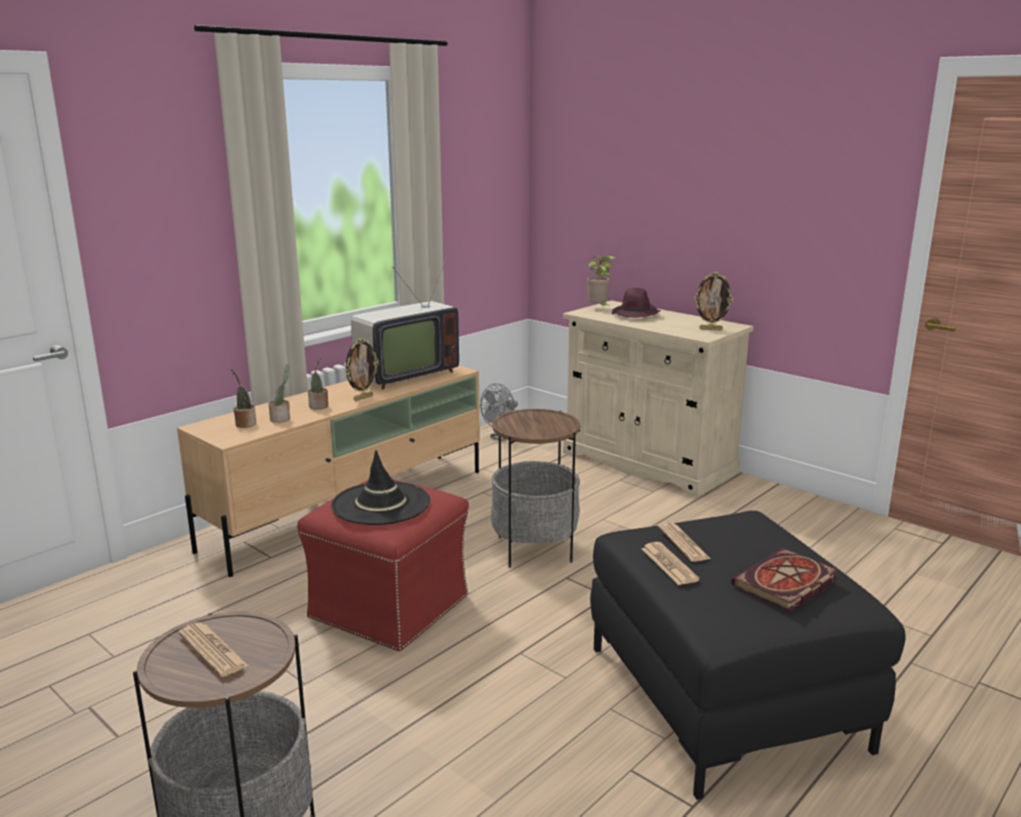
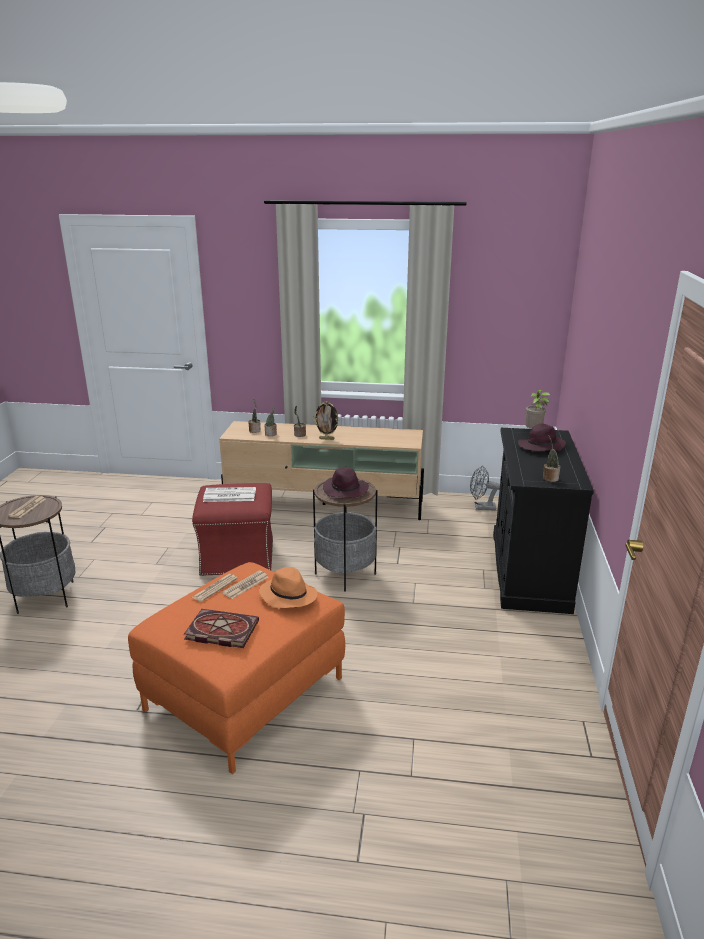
camera: 55 degrees right, 5 degrees up
black hat [331,450,430,525] -> newspaper [203,487,256,502]
television [351,255,459,389] -> none
beige cabinet [563,300,754,497] -> black cabinet [493,428,594,614]
black ottoman [590,511,906,800] -> orange ottoman [128,562,345,774]
picture frame [694,272,733,330] -> potted plant [543,435,560,482]
none -> orange hat [259,567,318,608]
none -> purple hat [323,467,369,498]

